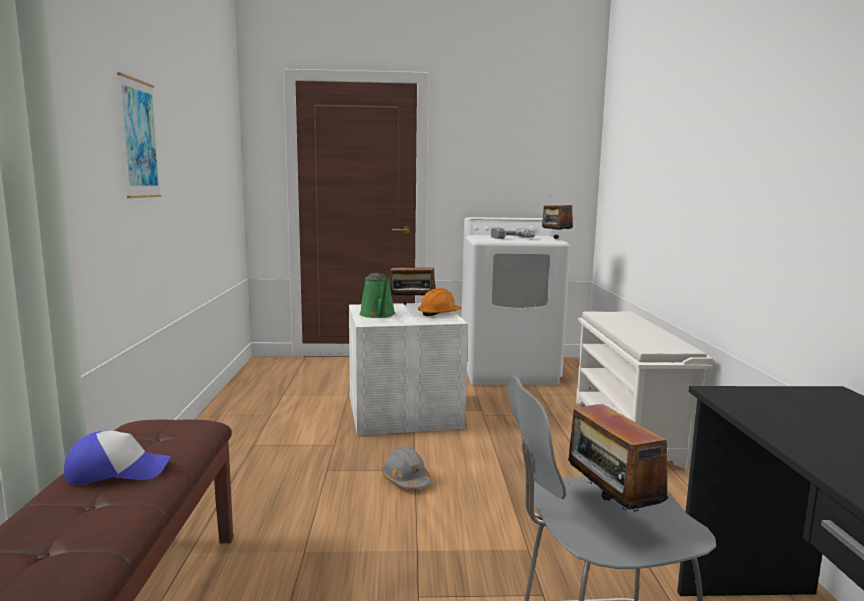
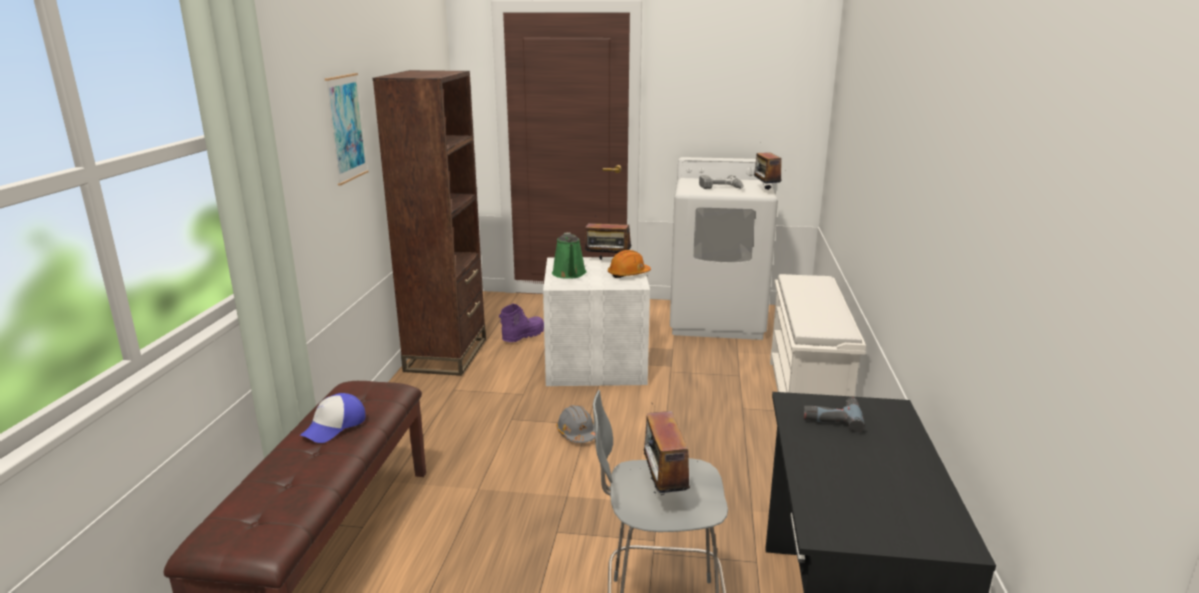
camera: 10 degrees right, 10 degrees up
cap [64,430,171,485] -> cap turned 120 degrees clockwise [299,393,366,443]
none -> brown bookcase [373,70,486,376]
none -> purple boot [499,304,544,342]
none -> power drill [803,398,865,432]

